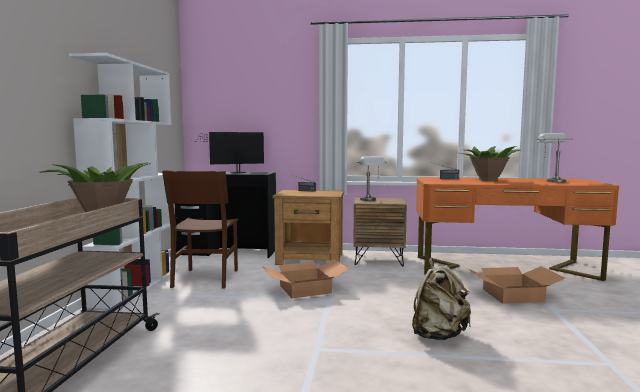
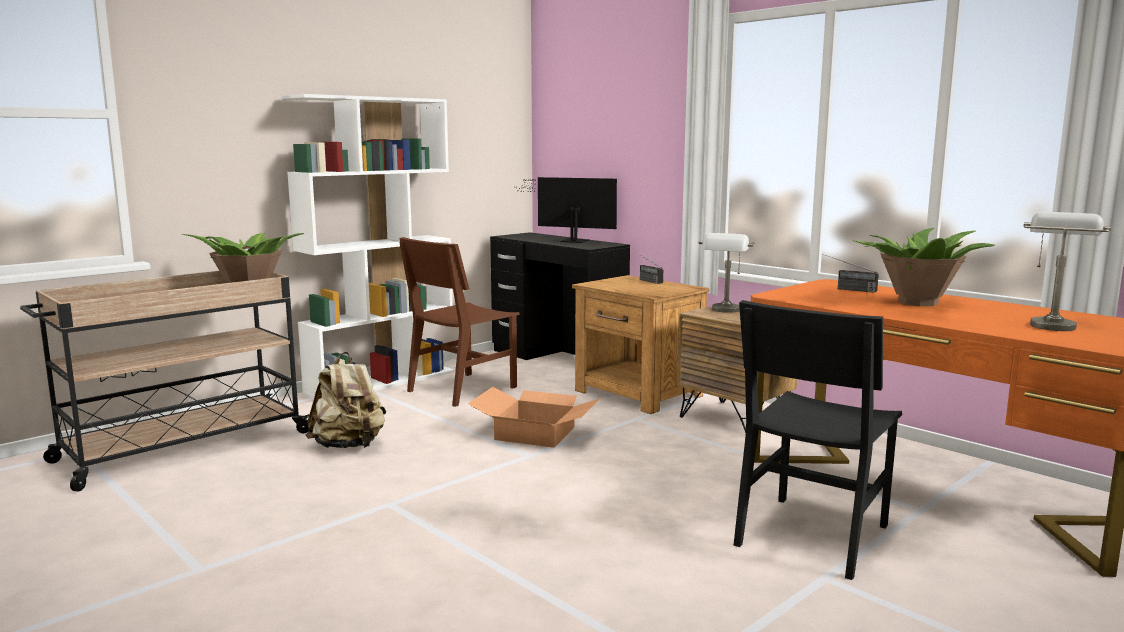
camera: 40 degrees right, 5 degrees up
beige backpack [412,258,471,340] -> beige backpack moved to [306,352,386,448]
cardboard box [468,266,565,304] -> black chair [733,300,902,580]

